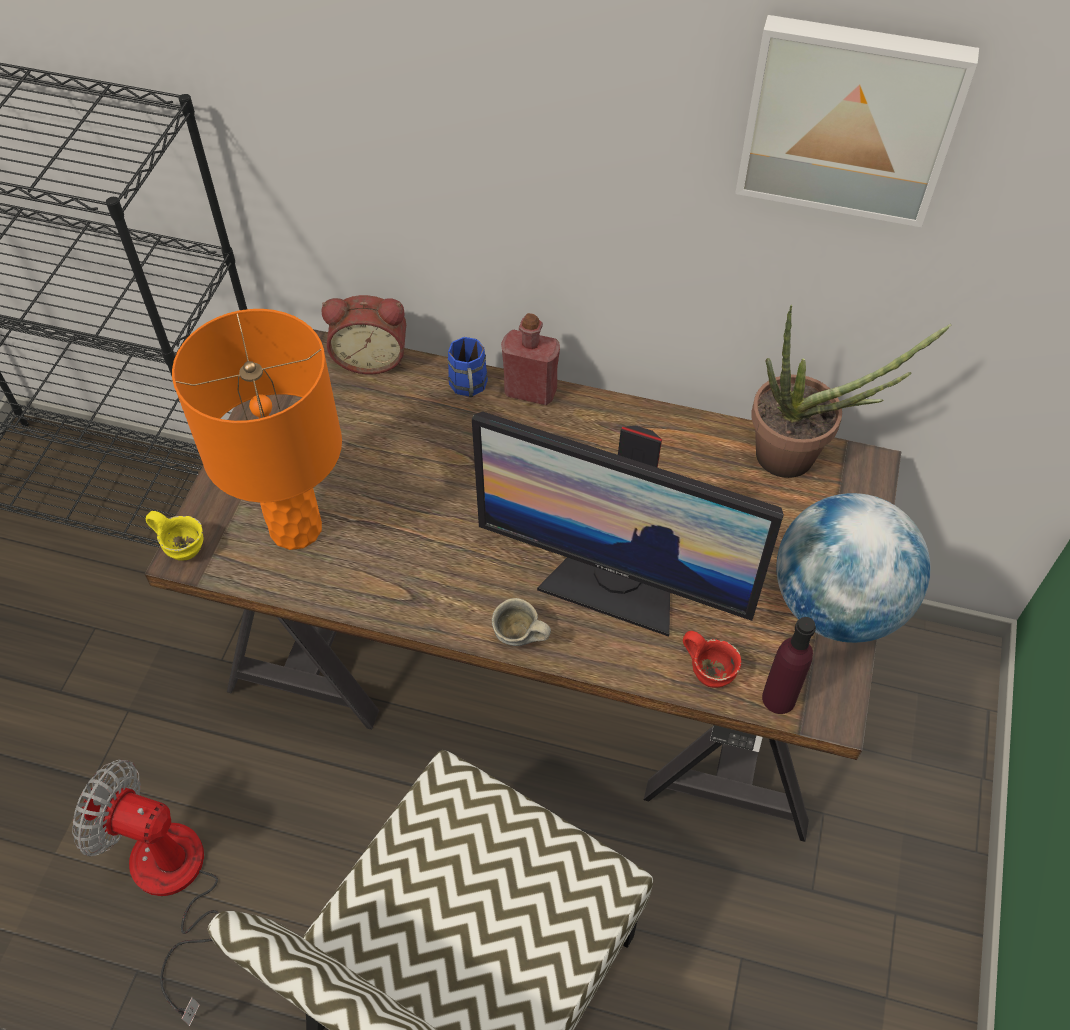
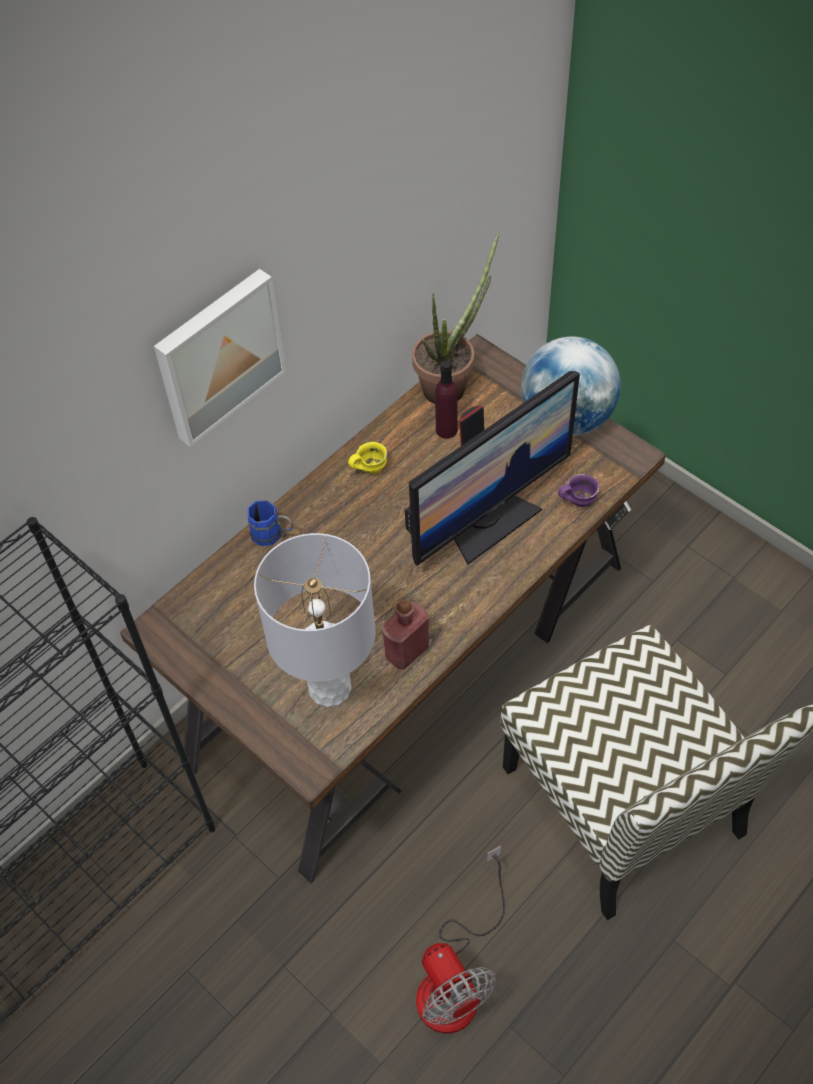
camera: 60 degrees left, 0 degrees up
fan [72,760,219,1026] -> fan turned 75 degrees counterclockwise [416,846,505,1034]
yellow mug [146,511,204,560] -> yellow mug moved to [348,442,387,474]
orange table lamp [172,309,342,550] -> grey table lamp [254,533,375,707]
alarm clock [321,295,406,374] -> none
grey mug [492,598,551,646] -> none
red bottle [501,313,560,405] -> red bottle moved to [382,599,429,670]
red mug [683,631,741,688] -> purple mug [558,474,599,507]
picture [735,15,979,227] -> picture moved to [154,269,287,447]
purple bottle [762,617,816,714] -> purple bottle moved to [435,360,457,439]

